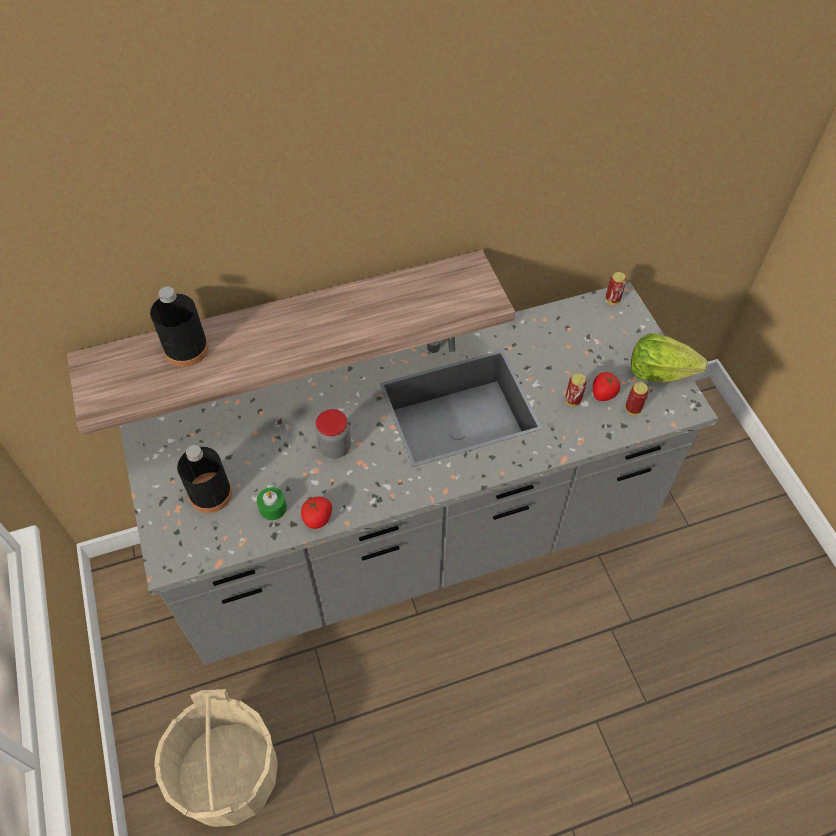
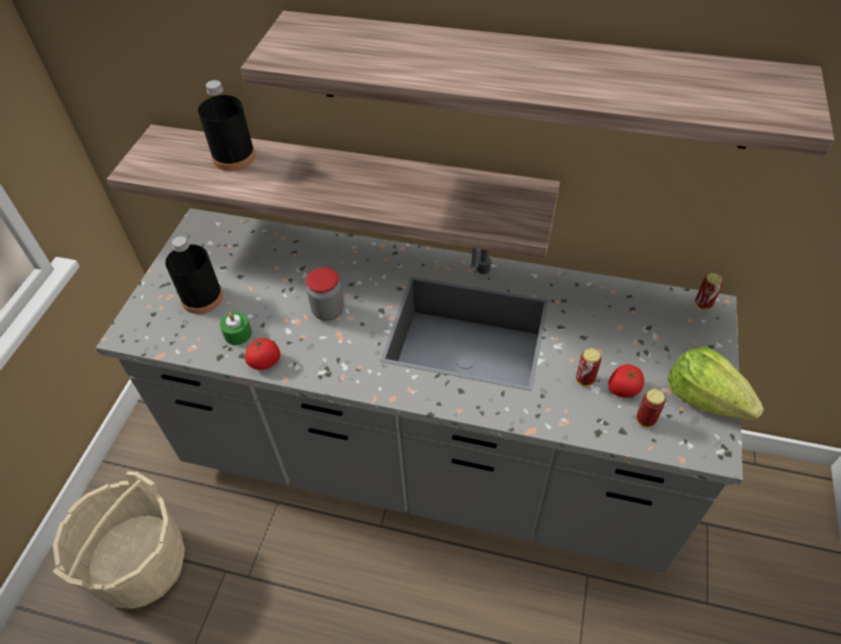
camera: 35 degrees right, 5 degrees down
none -> shelf [241,11,834,157]

